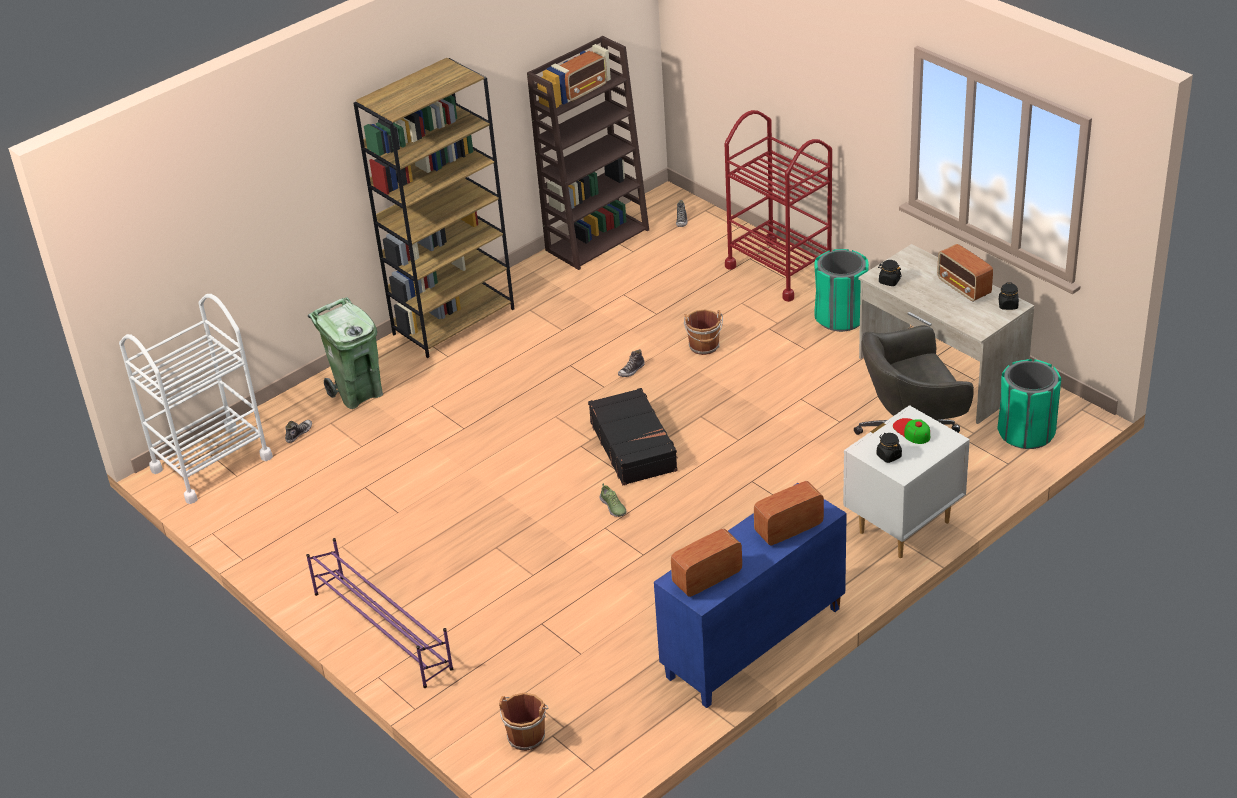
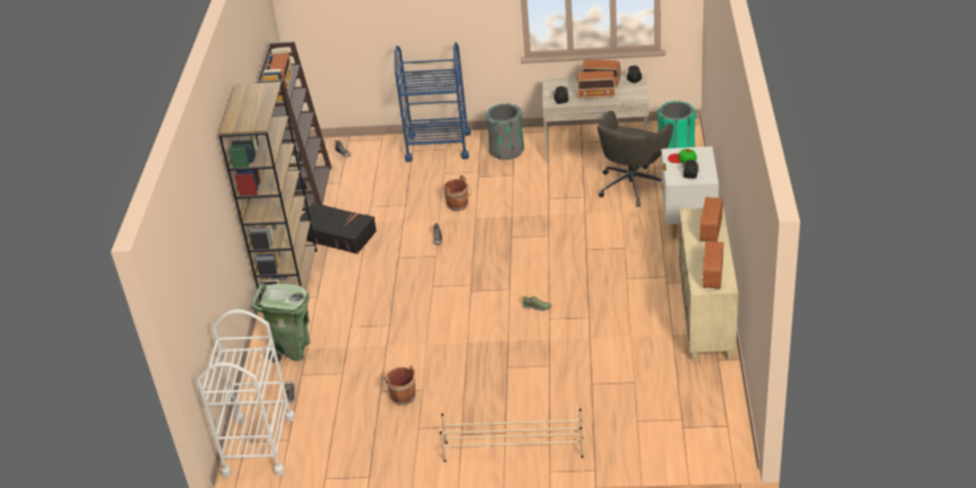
camera: 45 degrees left, 0 degrees up
purple shoe rack [306,538,453,688] -> beige shoe rack [440,409,584,462]
brown bucket [499,693,549,751] -> brown bucket moved to [383,365,416,405]
black suitcase [588,388,678,485] -> black suitcase moved to [300,202,377,254]
blue cabinet [654,483,847,708] -> beige cabinet [679,207,738,362]
red cart [725,110,832,302] -> blue cart [394,42,471,162]
green trash can [814,249,869,332] -> grey trash can [486,104,524,160]
none -> radio [577,71,615,99]

